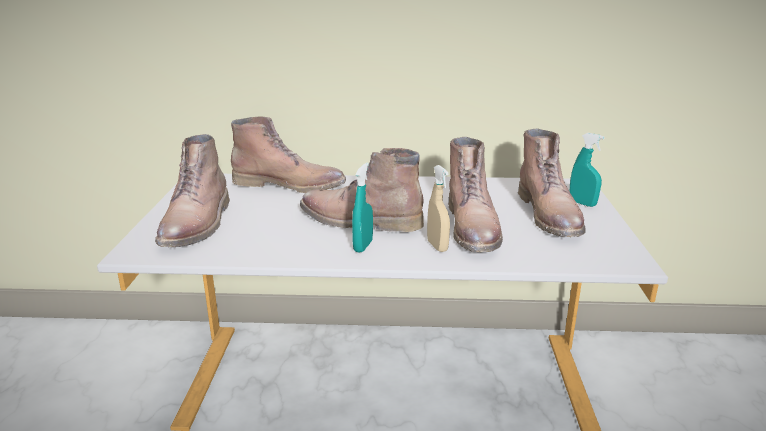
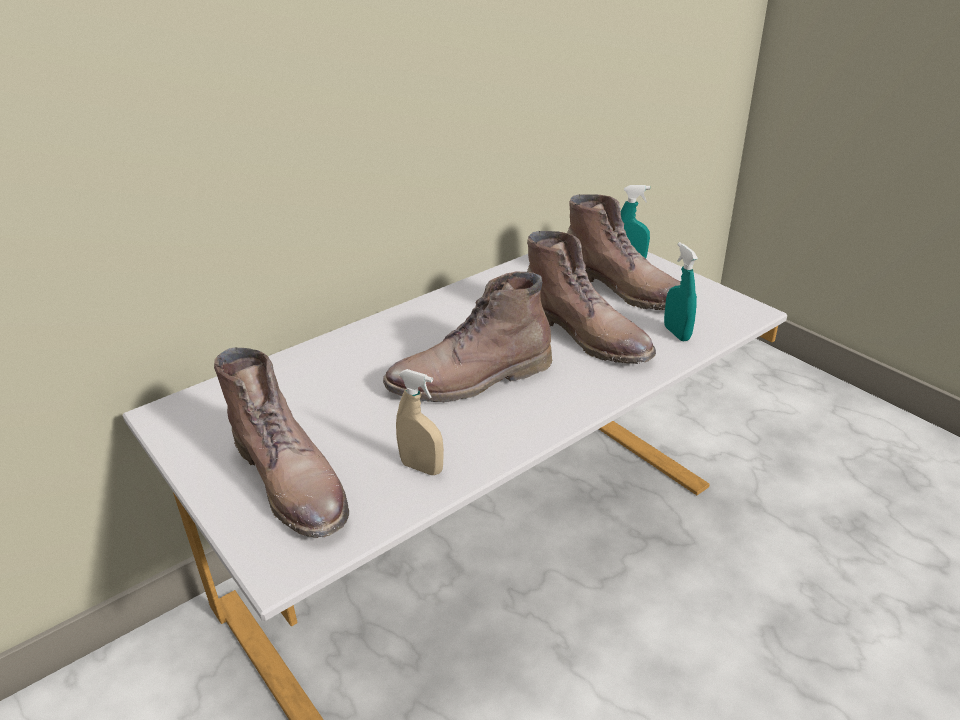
camera: 40 degrees left, 10 degrees up
brown boot [231,116,346,193] -> none
turquoise spray bottle [352,163,373,253] -> turquoise spray bottle moved to [664,242,698,342]
beige spray bottle [427,165,450,252] -> beige spray bottle moved to [396,369,444,475]

